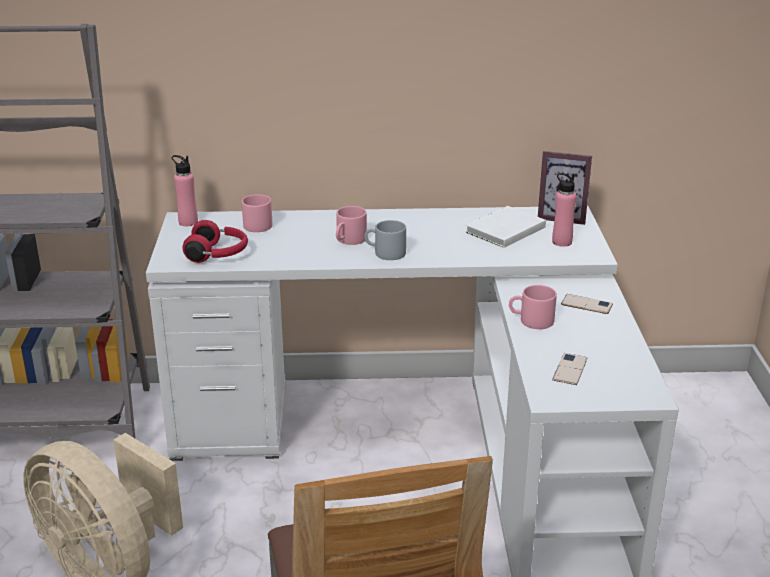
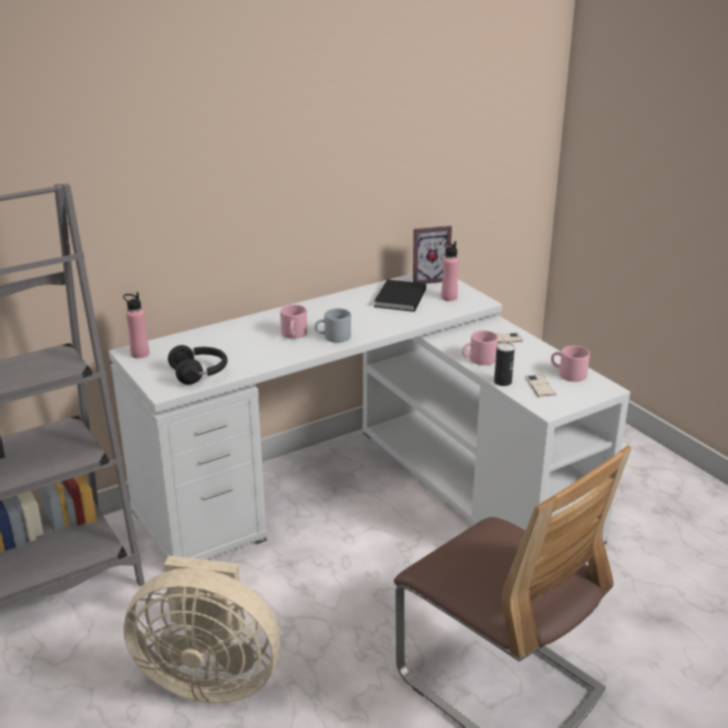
camera: 30 degrees left, 0 degrees up
red headphones [182,220,248,263] -> black headphones [168,345,228,385]
pink mug [242,194,273,232] -> pink mug moved to [551,346,590,382]
white book [466,206,546,248] -> black book [374,279,426,312]
none -> can [494,342,515,386]

